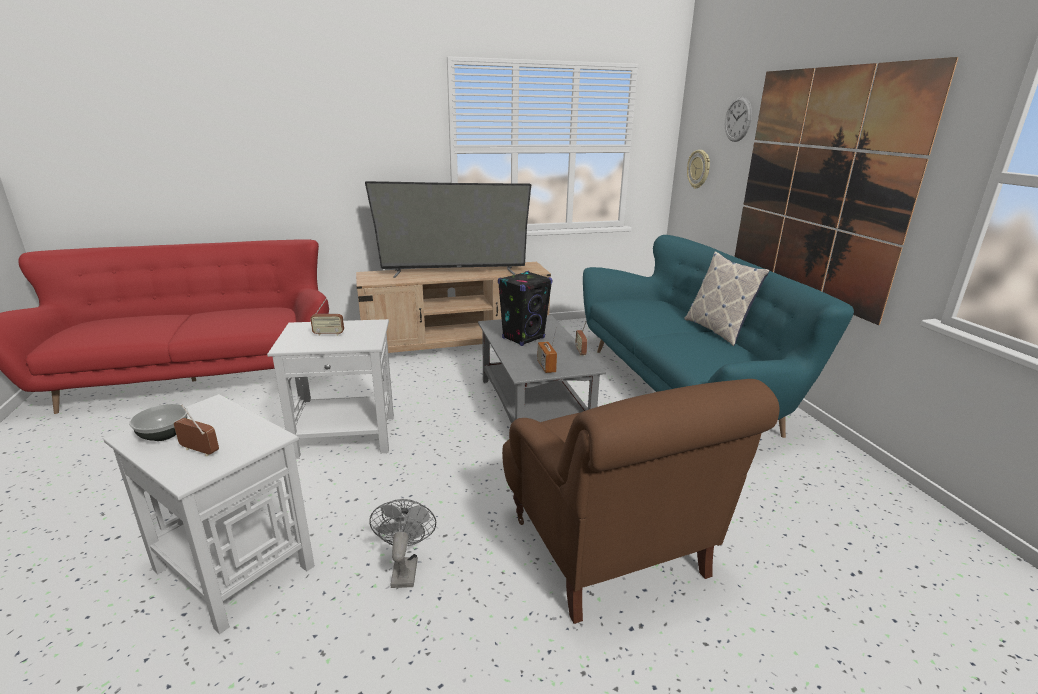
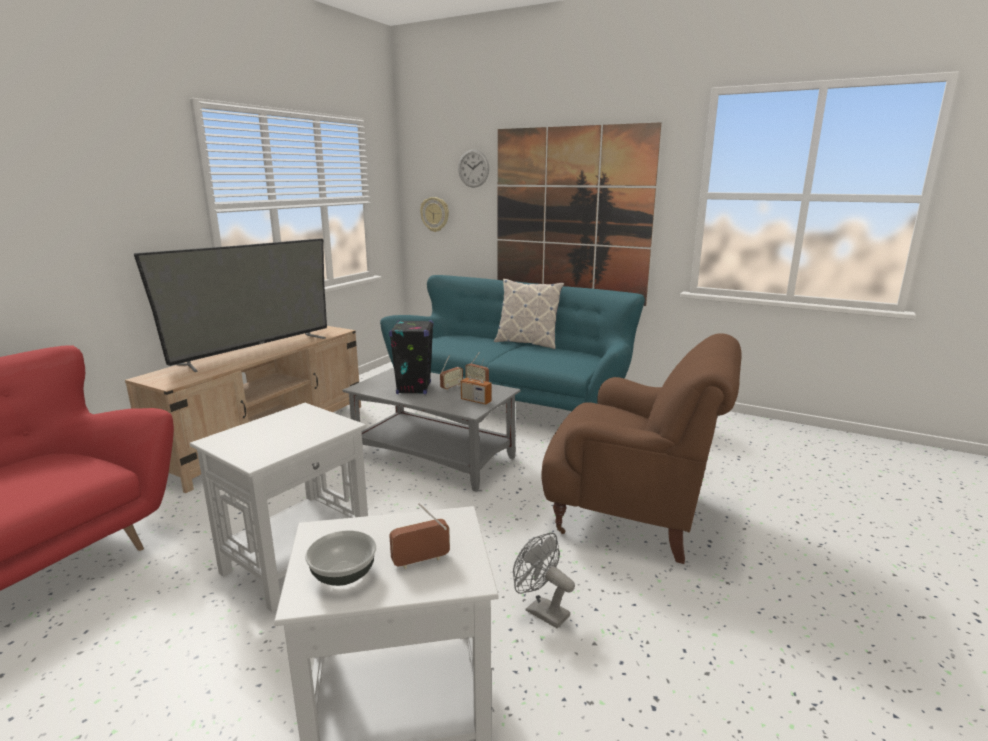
camera: 45 degrees left, 5 degrees down
radio [310,299,344,336] -> radio moved to [440,357,463,390]

